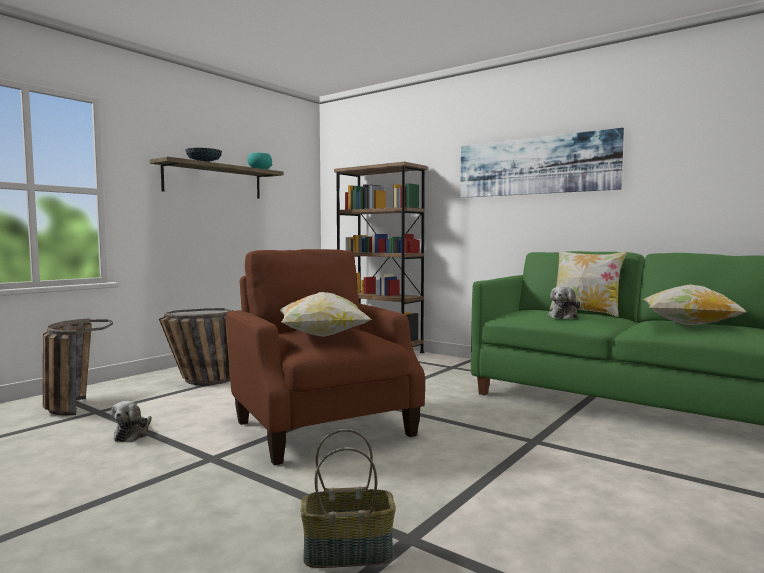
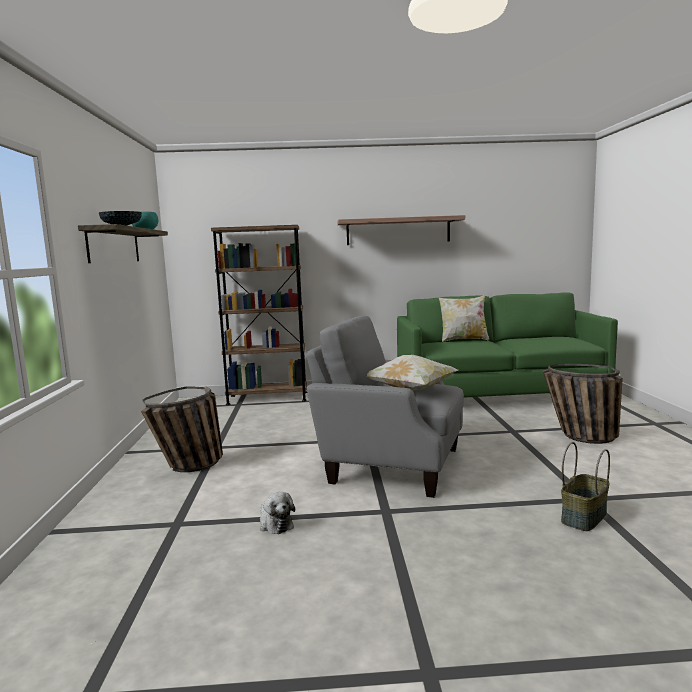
camera: 40 degrees left, 5 degrees up
basket [43,318,113,415] -> basket moved to [543,363,623,444]
brown armchair [226,249,425,465] -> grey armchair [306,316,464,498]
picture [460,128,624,198] -> shelf [337,215,465,245]
plush toy [548,286,581,319] -> none
pillow [643,284,747,325] -> none

